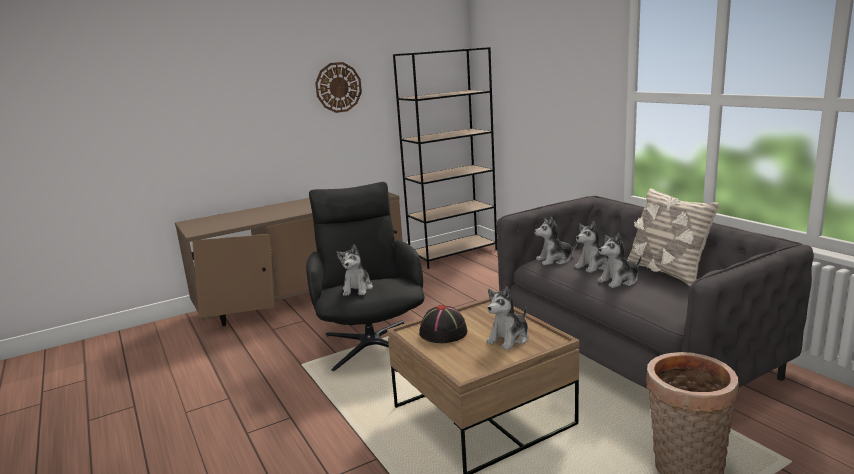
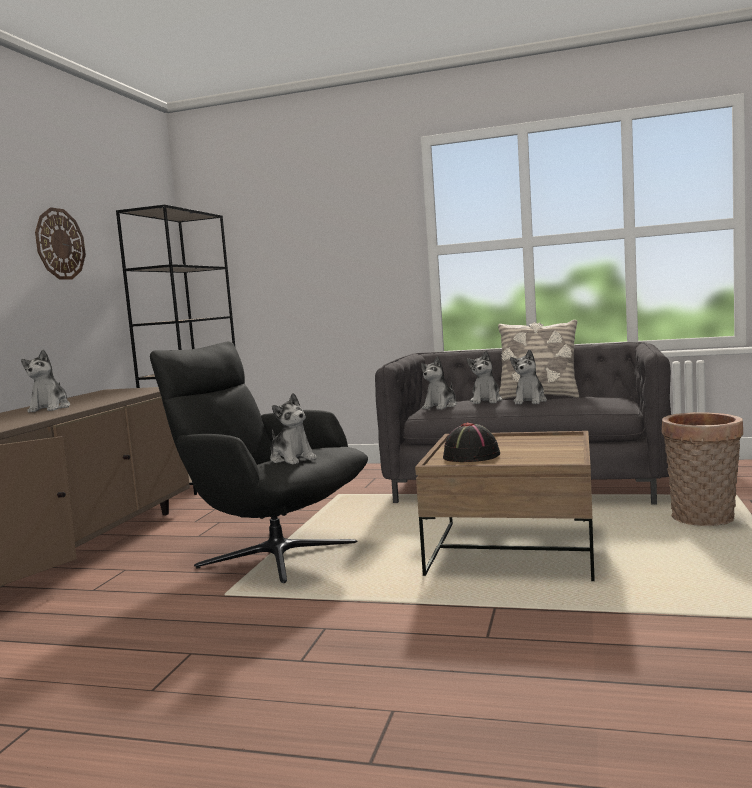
camera: 45 degrees left, 10 degrees down
plush toy [486,286,529,350] -> plush toy moved to [21,350,70,413]

